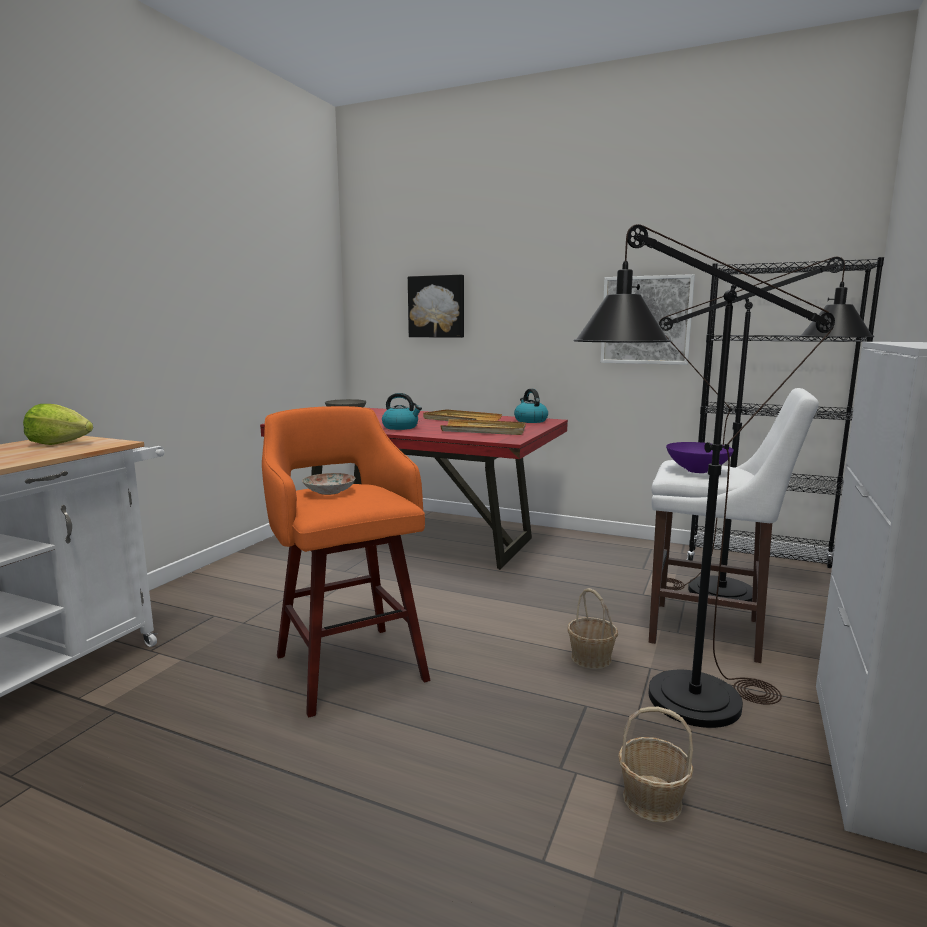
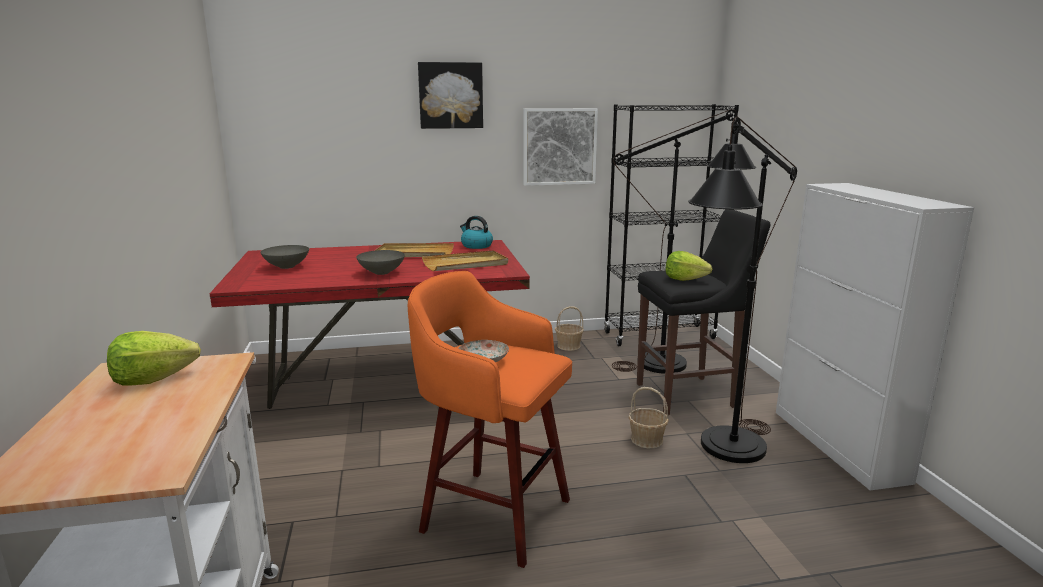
camera: 35 degrees left, 5 degrees up
kettle [382,393,422,430] -> grey bowl [356,250,405,275]
picture [408,275,464,338] -> picture moved to [418,62,483,129]
basket [618,707,693,823] -> basket moved to [555,306,584,351]
white stool [649,388,819,663] -> black stool [637,209,771,415]
purple bowl [666,442,734,473] -> lettuce [665,251,712,281]

